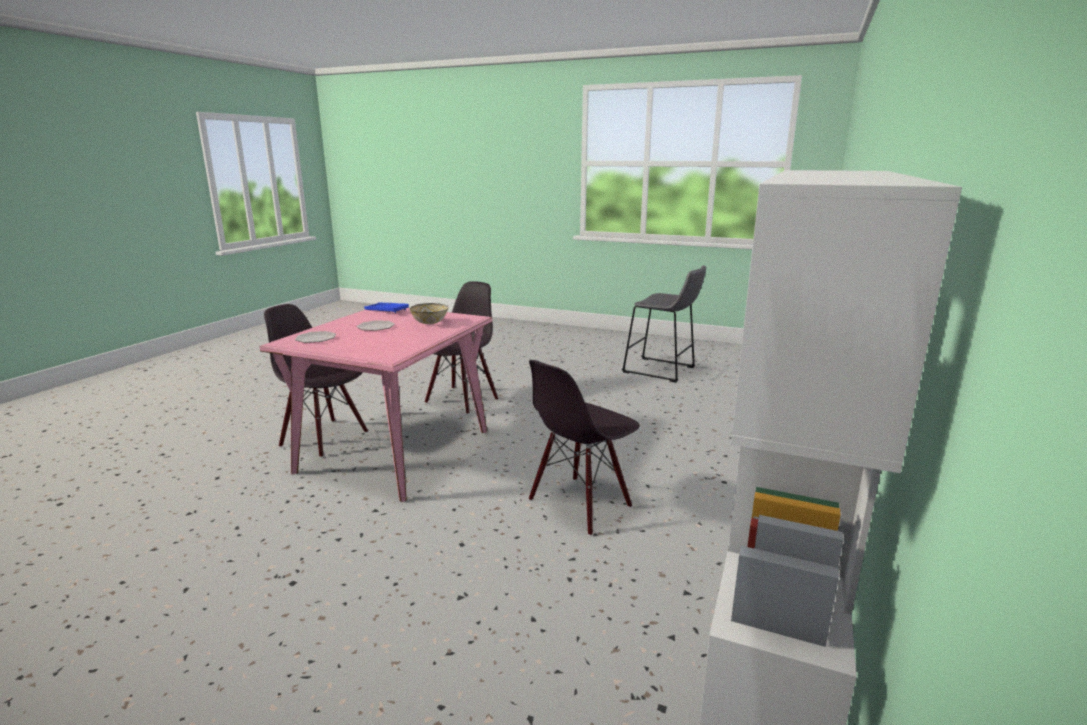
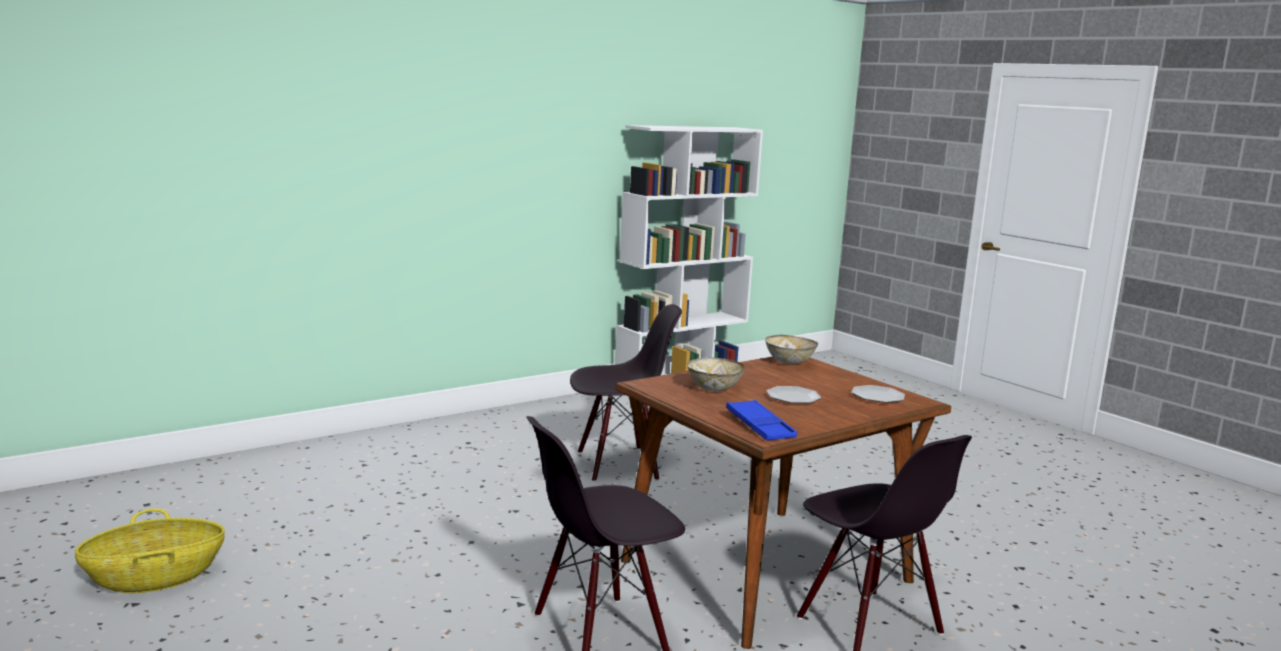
camera: 150 degrees left, 5 degrees down
pink dining table [259,308,492,502] -> brown dining table [615,357,951,649]
grey stool [622,265,706,383] -> basket [75,508,225,593]
none -> bowl [765,335,818,364]

